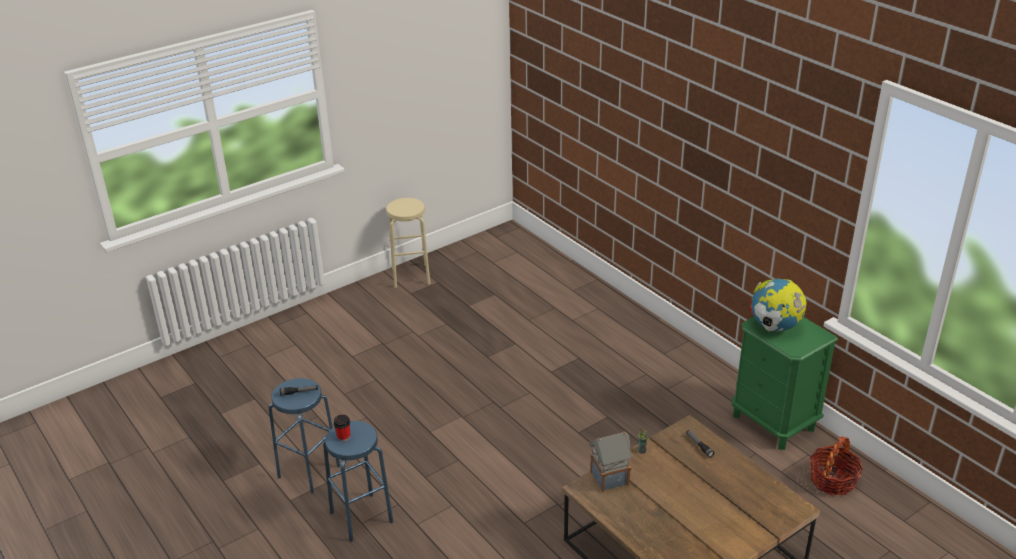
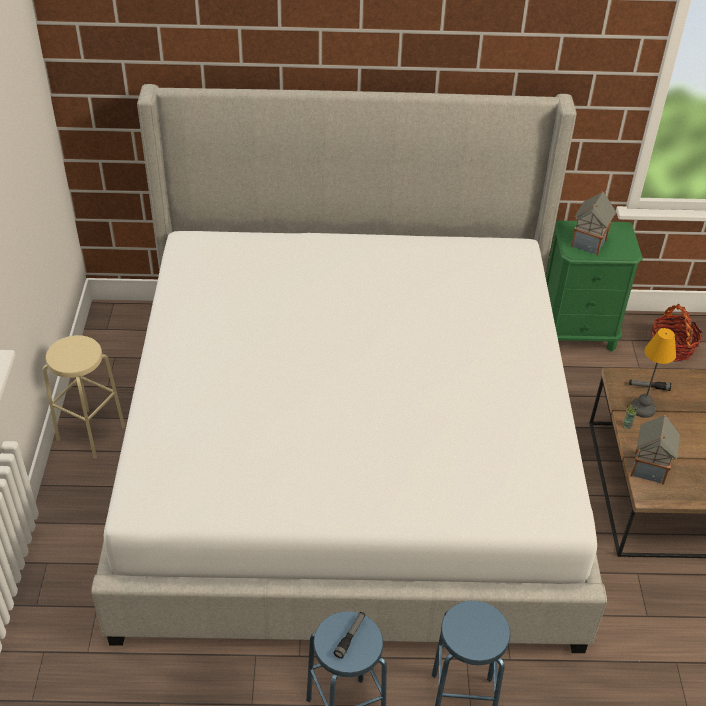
camera: 55 degrees left, 10 degrees up
cup [333,415,350,442] -> none
globe [750,279,807,332] -> toy house [570,191,616,256]
none -> bed [91,84,607,653]
none -> table lamp [631,328,676,418]

